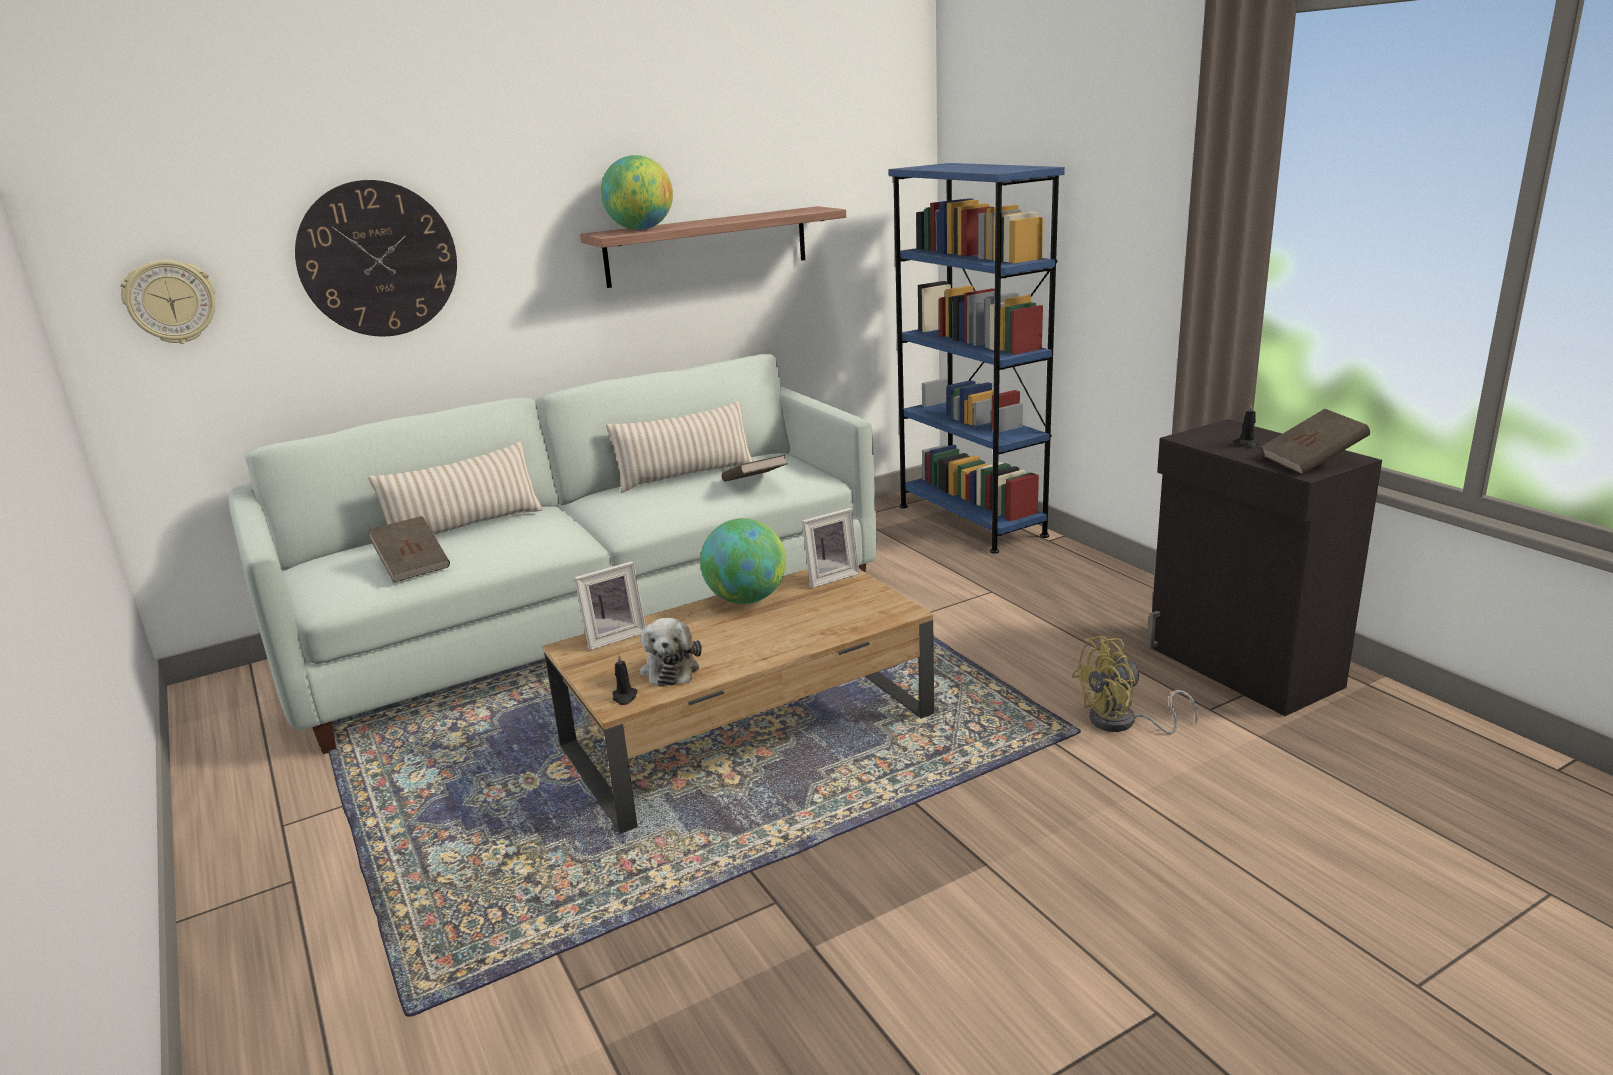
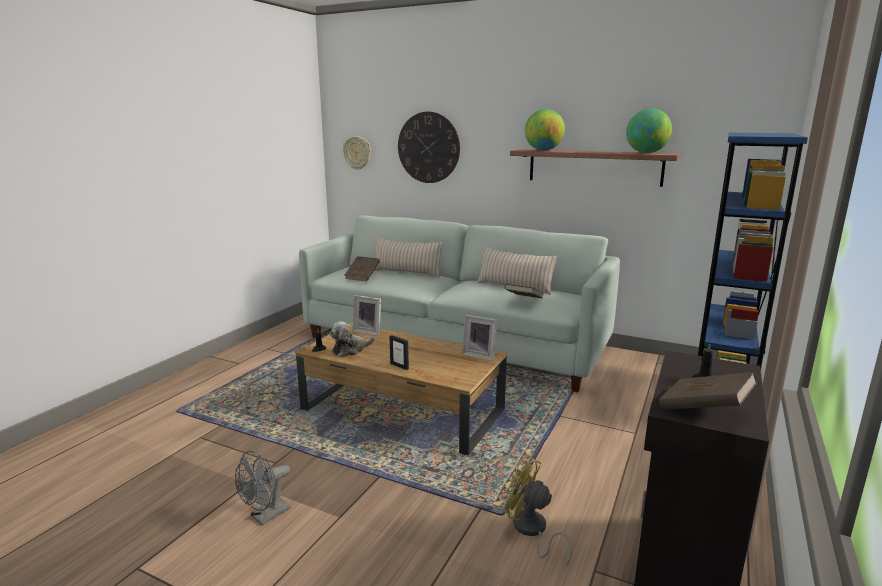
camera: 55 degrees right, 5 degrees down
globe [700,518,786,604] -> globe moved to [626,108,672,153]
none -> grey fan [235,451,291,525]
none -> picture frame [389,335,409,370]

